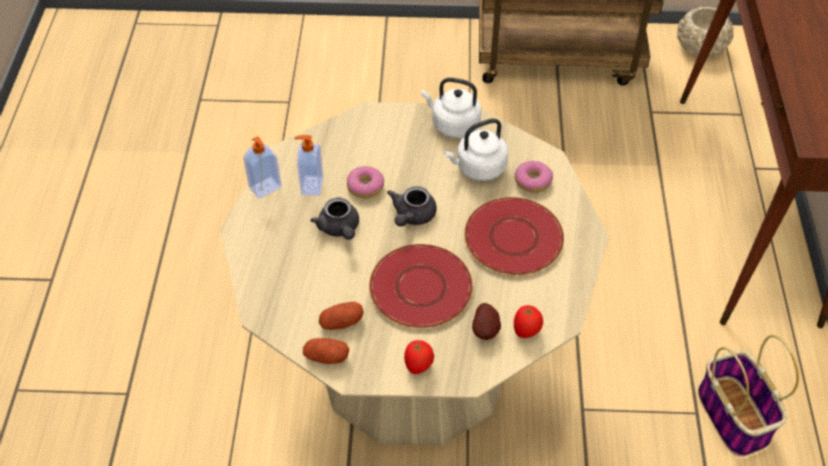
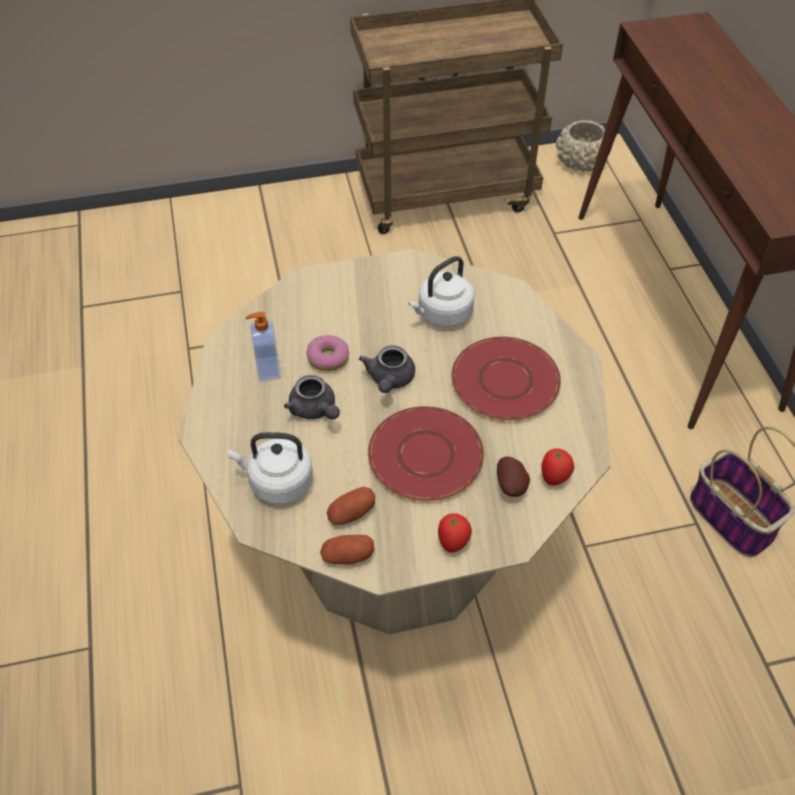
camera: 15 degrees left, 0 degrees up
soap dispenser [244,136,282,199] -> none
white kettle [421,77,482,138] -> white kettle moved to [228,432,313,504]
donut [514,161,553,193] -> none

